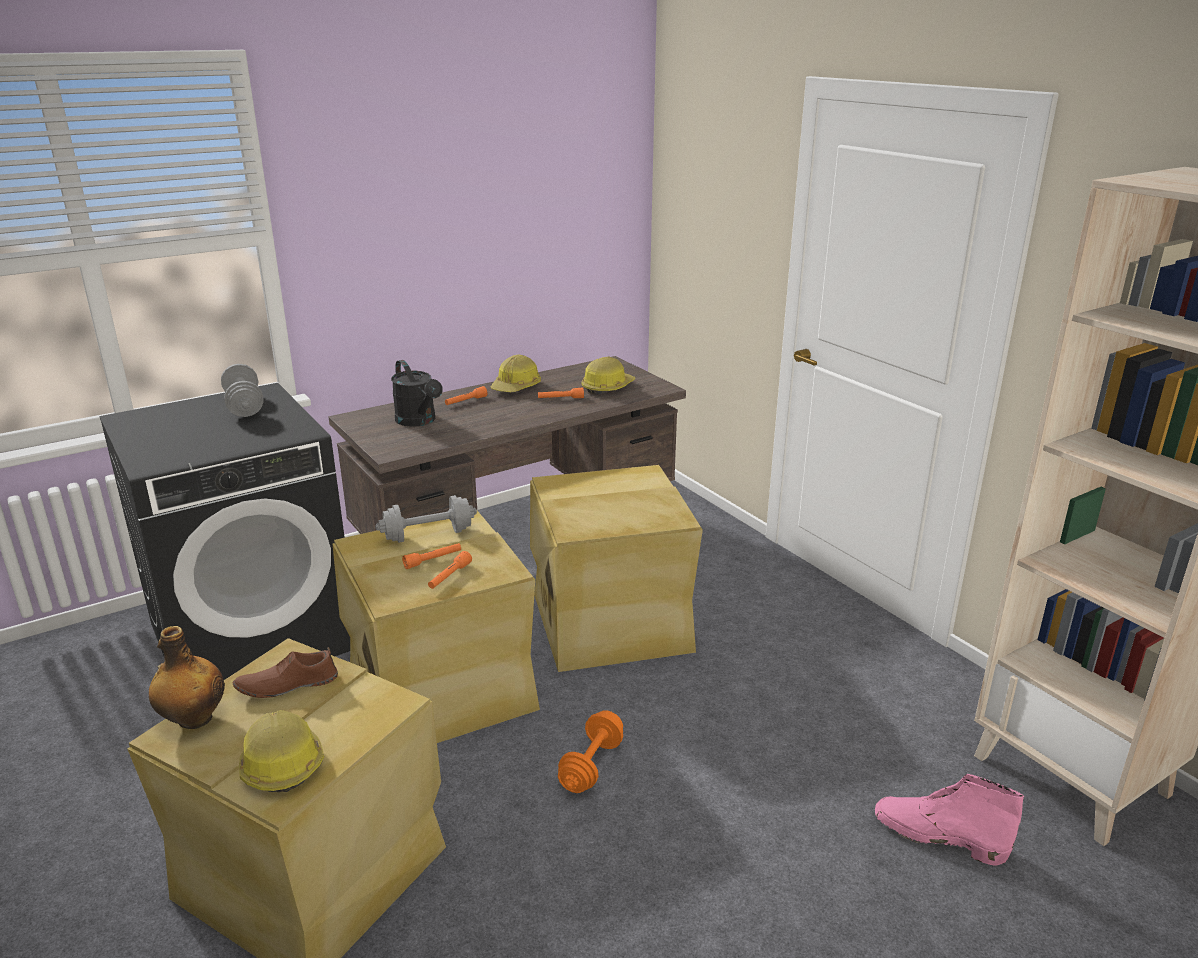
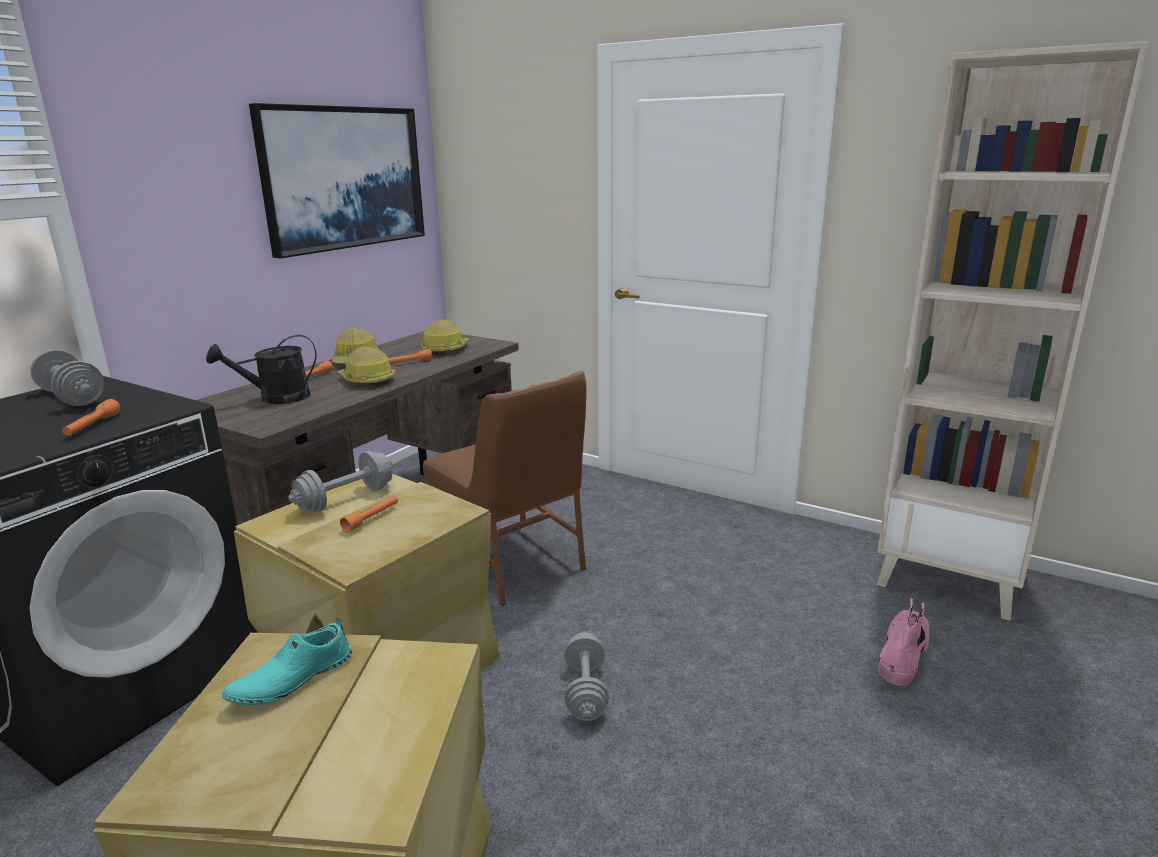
camera: 25 degrees left, 5 degrees down
bottle [149,626,225,729] -> none
brown shoe [233,647,338,698] -> turquoise shoe [221,618,352,705]
hard hat [239,710,324,792] -> hard hat moved to [337,346,395,387]
black watering can [391,360,443,427] -> black watering can turned 120 degrees clockwise [206,335,317,404]
orange flashlight [428,551,472,589] -> orange flashlight moved to [62,399,121,436]
beige storage box [530,465,703,672] -> brown chair [423,371,587,606]
orange dumbbell [558,710,623,793] -> grey dumbbell [564,632,609,721]
pink boot [875,774,1024,865] -> pink boot turned 120 degrees clockwise [878,598,929,686]
none -> picture [249,103,425,259]

